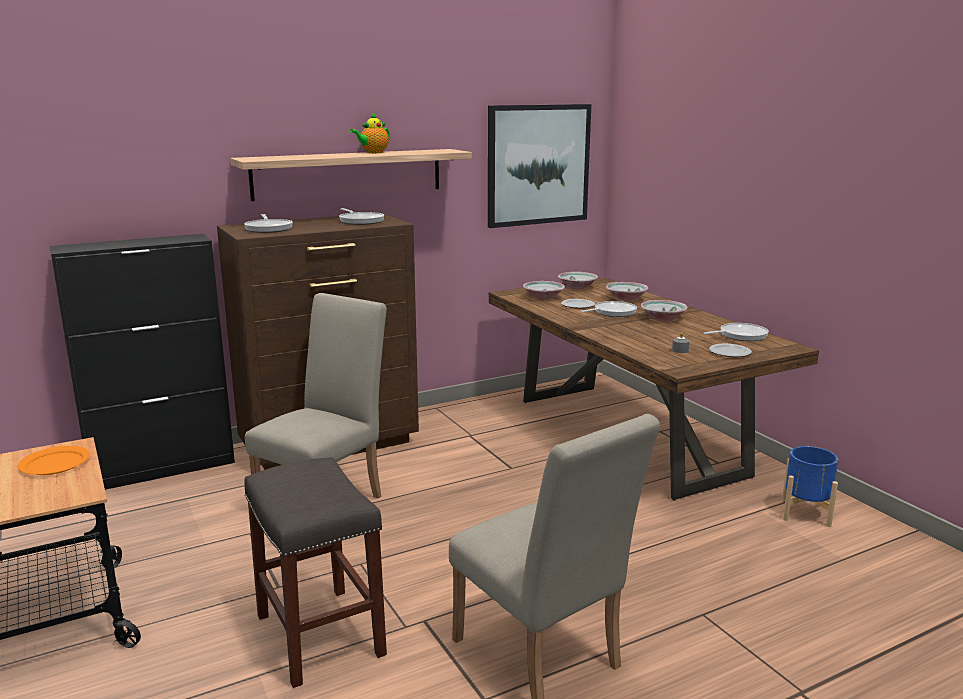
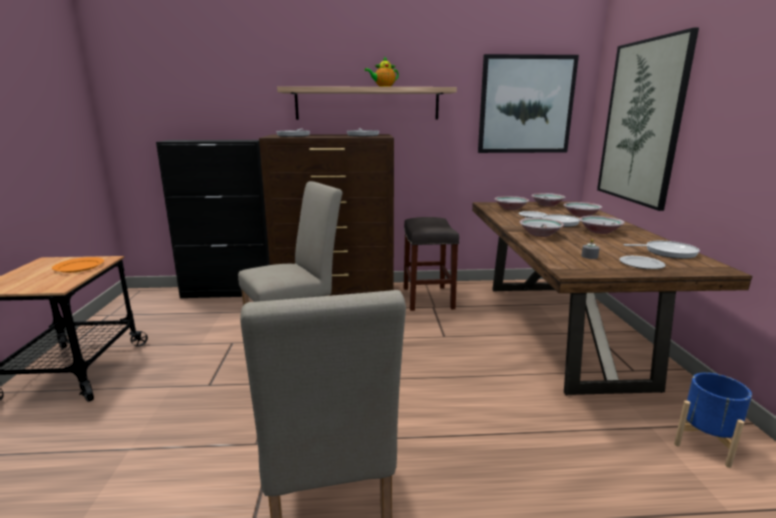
camera: 25 degrees right, 0 degrees up
grey stool [244,457,387,688] -> grey stool moved to [404,217,459,311]
none -> bowl [520,218,564,237]
none -> picture [597,28,699,211]

